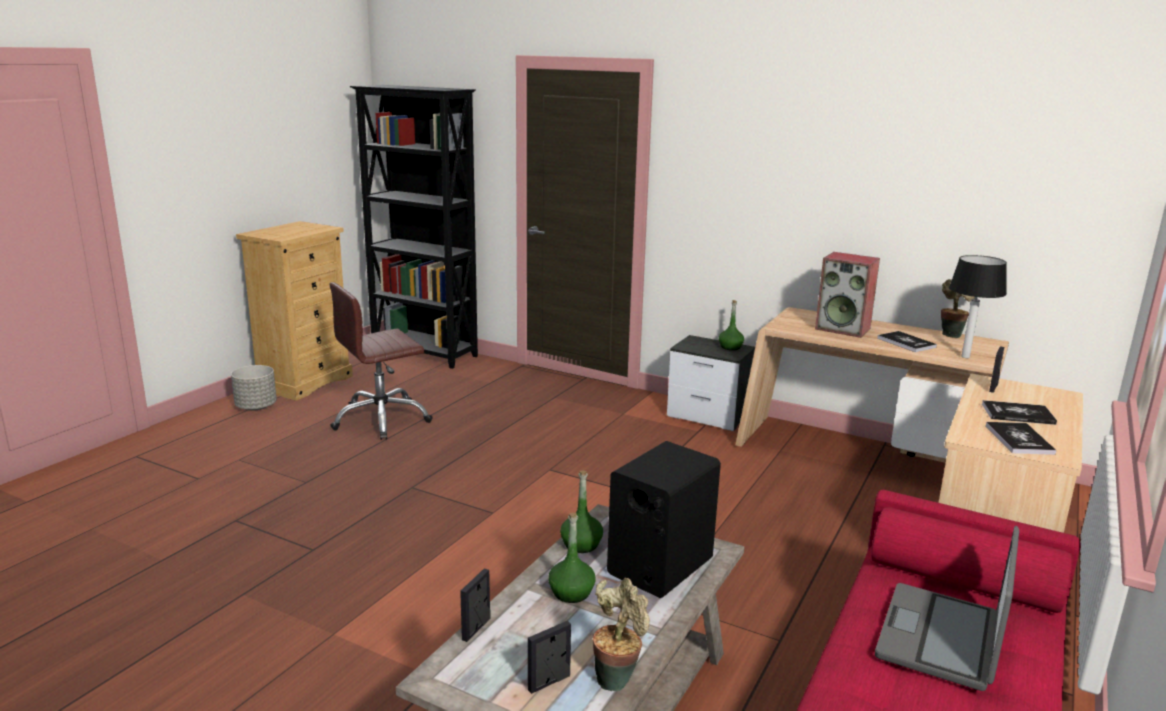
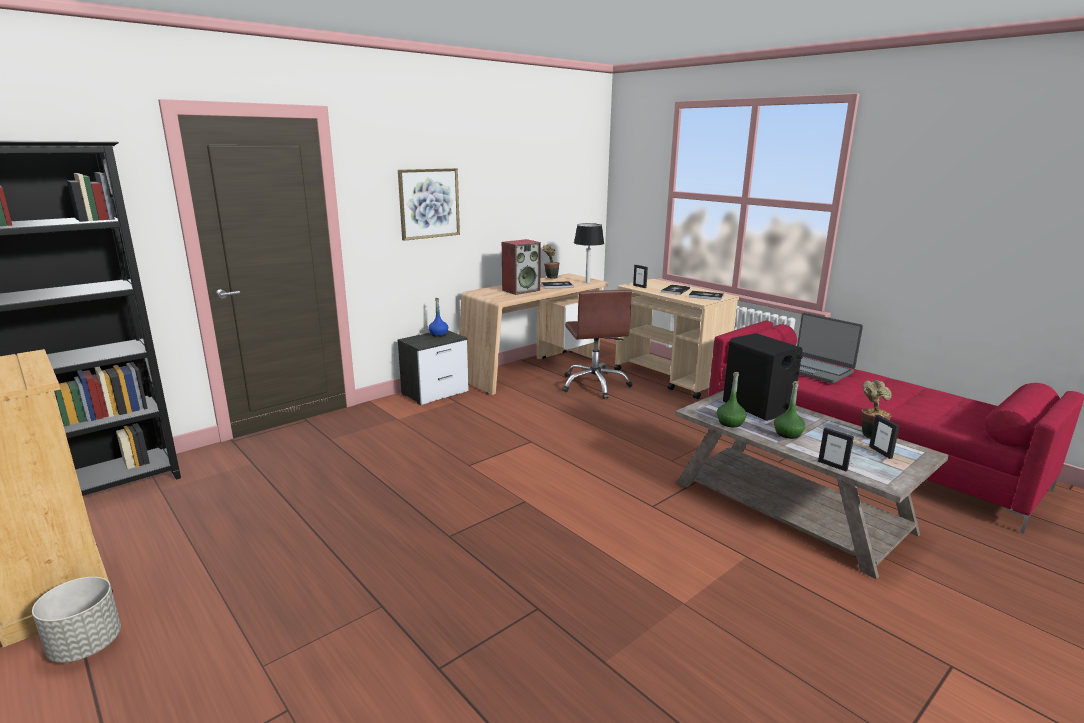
camera: 70 degrees left, 0 degrees up
brown office chair [329,282,433,440] -> brown office chair moved to [562,290,632,399]
green bottle [719,300,744,350] -> blue bottle [429,298,448,337]
none -> picture [398,168,460,241]

